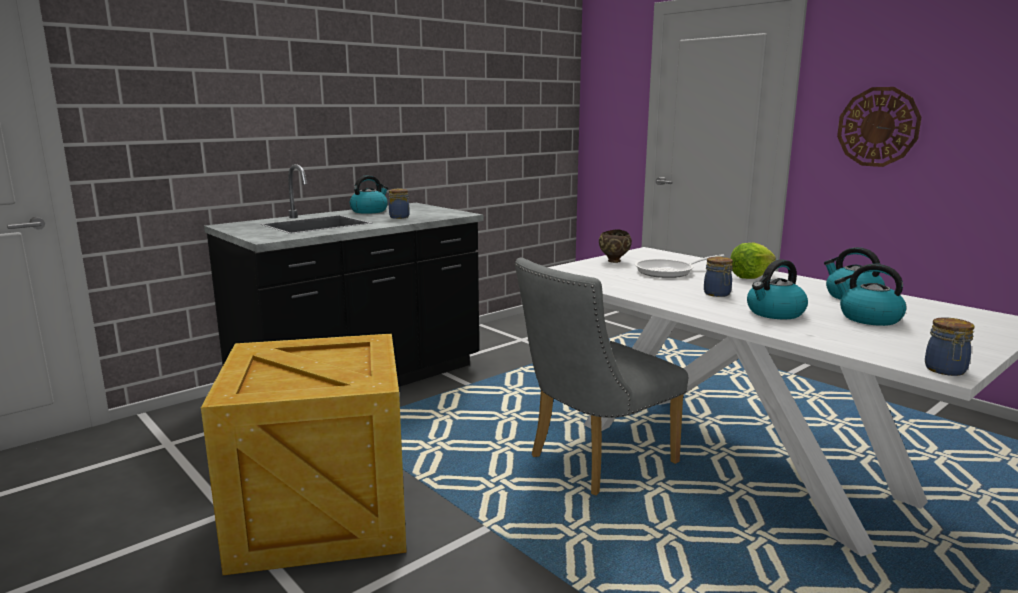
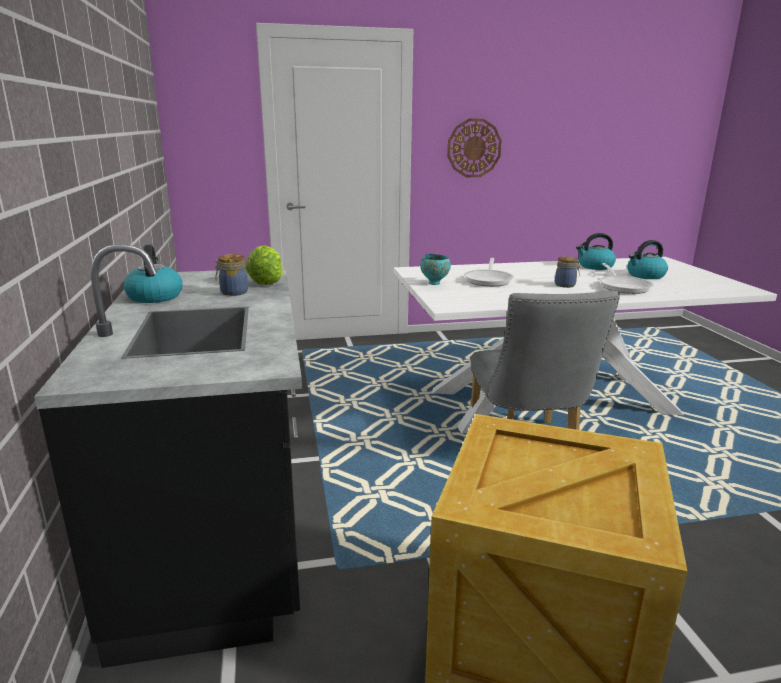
camera: 60 degrees left, 5 degrees up
brown bowl [599,229,632,263] -> turquoise bowl [420,254,451,285]
lettuce [730,243,776,279] -> lettuce moved to [245,245,283,285]
kettle [747,259,808,319] -> frying pan [599,263,654,294]
jar [925,317,975,376] -> none

